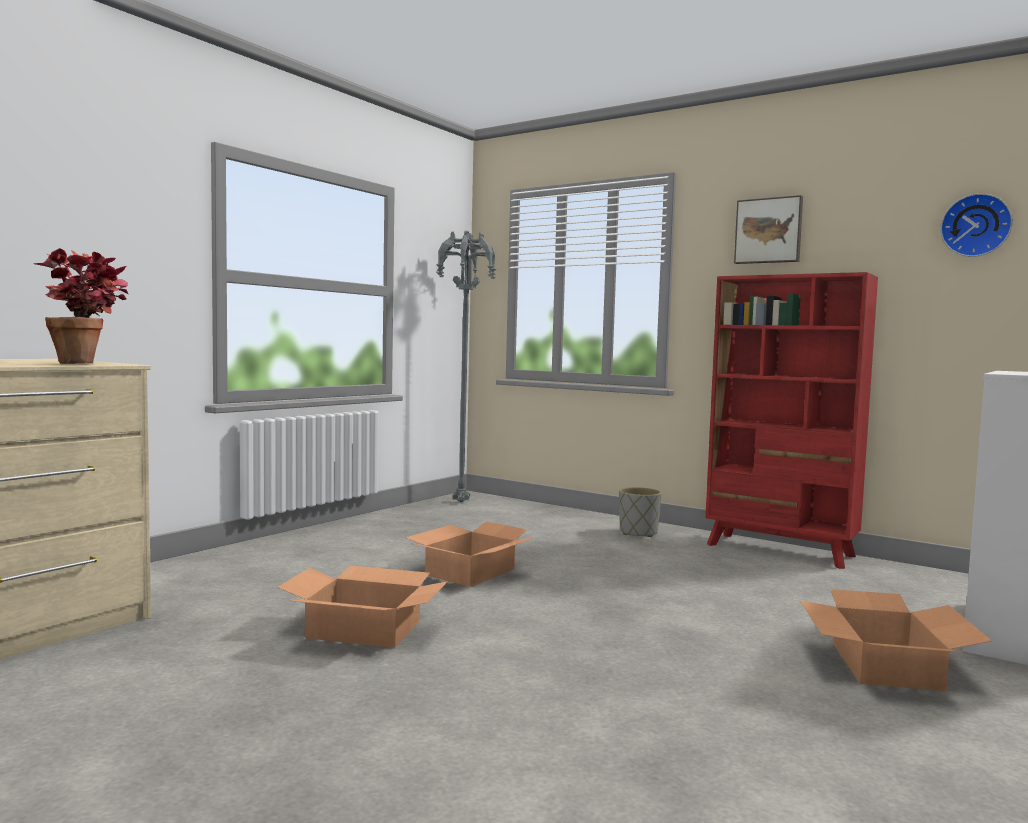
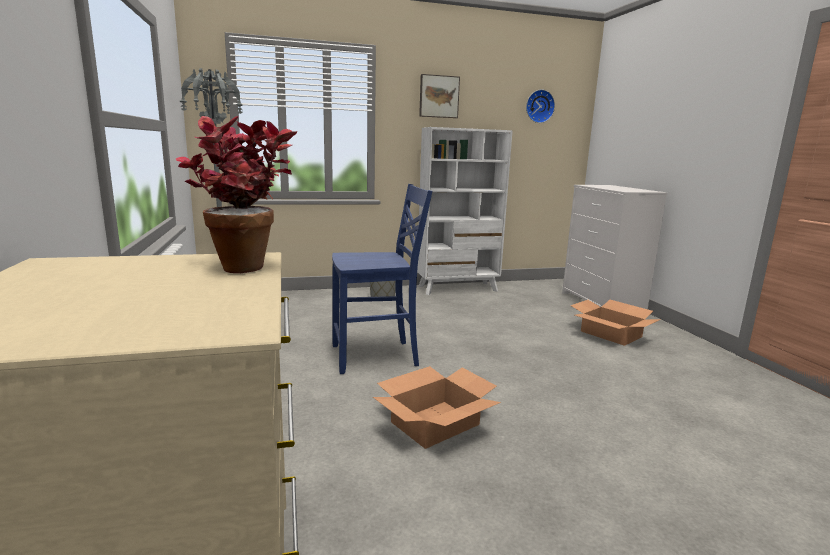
camera: 50 degrees left, 10 degrees up
cardboard box [405,522,536,587] -> blue chair [332,184,432,374]
red bookcase [705,272,878,569] -> white bookcase [417,127,513,295]

